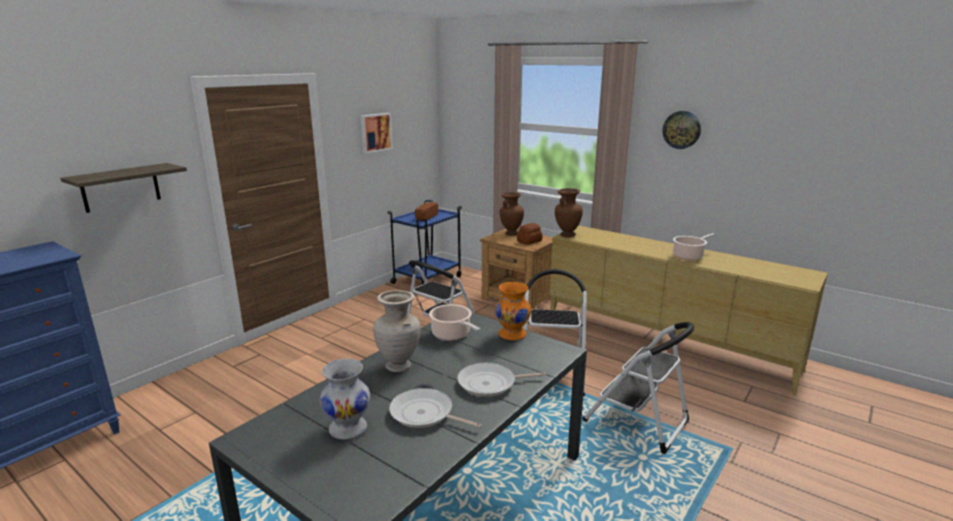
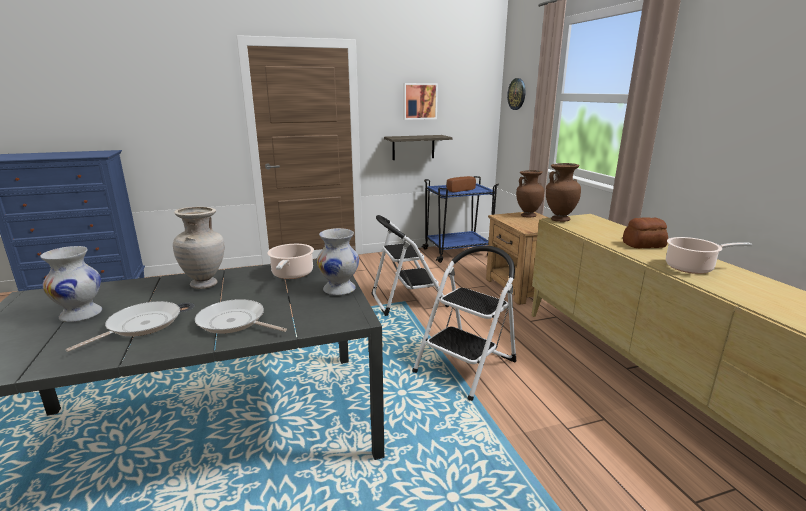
camera: 35 degrees right, 0 degrees up
shelf [60,163,187,213] -> shelf moved to [384,135,452,160]
frying pan [389,388,482,428] -> frying pan turned 60 degrees clockwise [66,301,180,352]
orange vase [495,282,531,340] -> white vase [317,228,359,295]
bread [517,223,543,245] -> bread moved to [623,217,668,248]
step ladder [582,322,694,454] -> none
wall clock [662,111,701,149] -> wall clock moved to [507,78,525,110]

